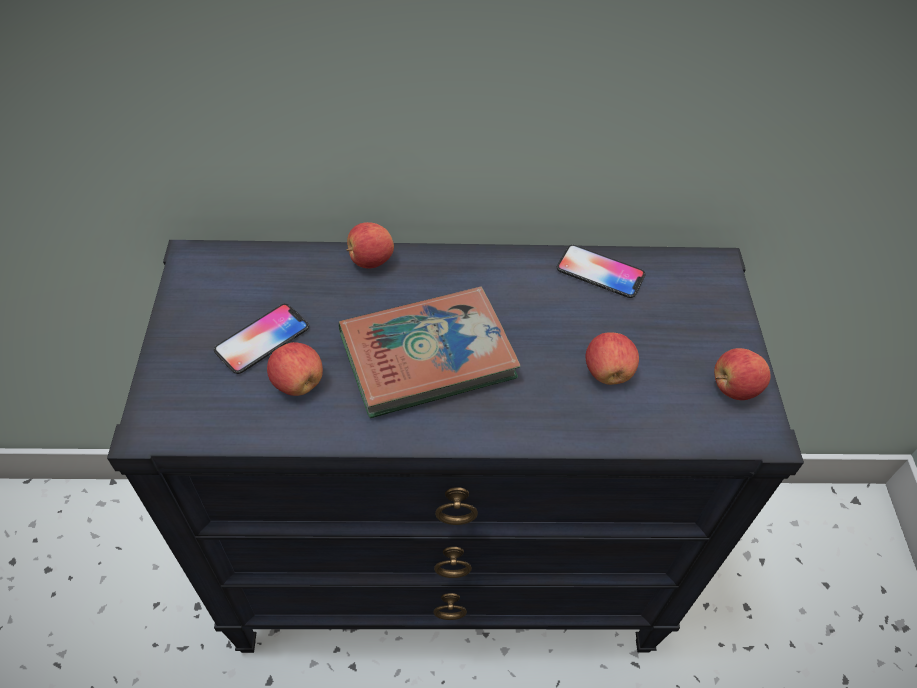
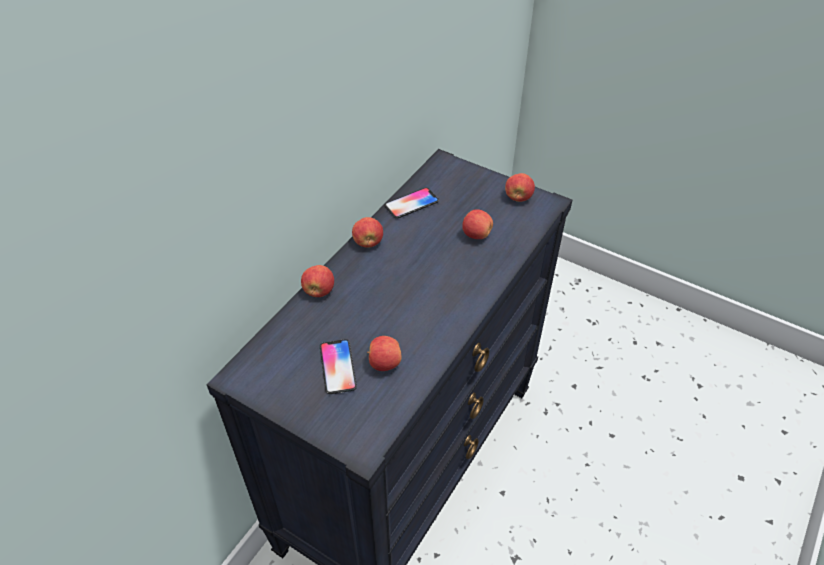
camera: 55 degrees left, 5 degrees down
book [339,287,520,418] -> none
none -> apple [352,217,383,248]

